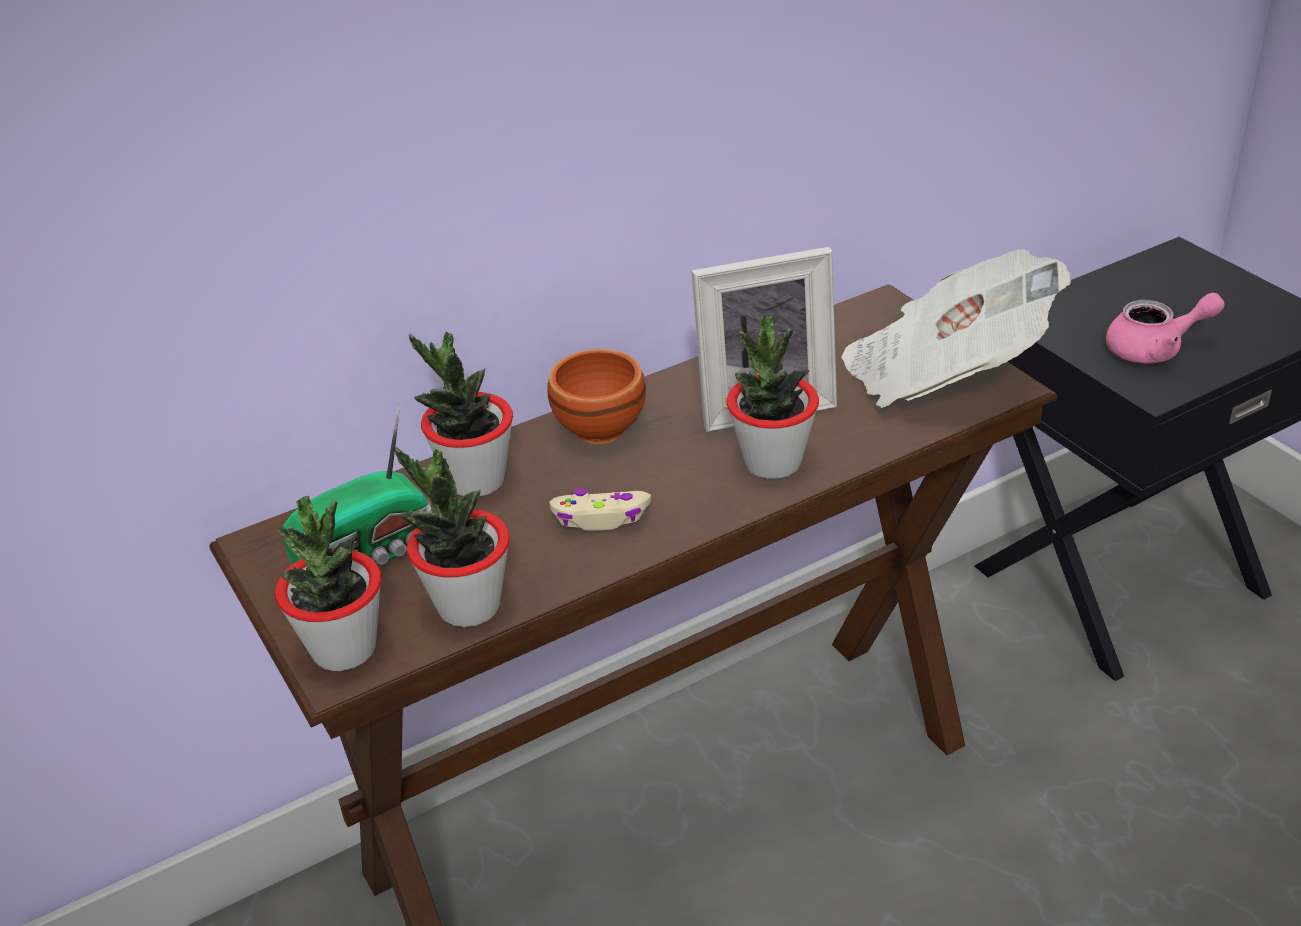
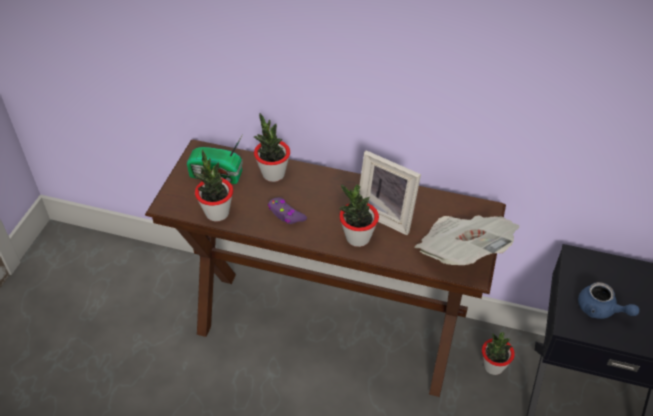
camera: 45 degrees right, 10 degrees up
potted plant [275,496,382,671] -> potted plant moved to [482,332,515,375]
brown bowl [548,349,646,444] -> none
beige game controller [549,489,651,531] -> purple game controller [268,197,307,224]
pink teapot [1106,292,1225,363] -> blue teapot [578,282,639,319]

